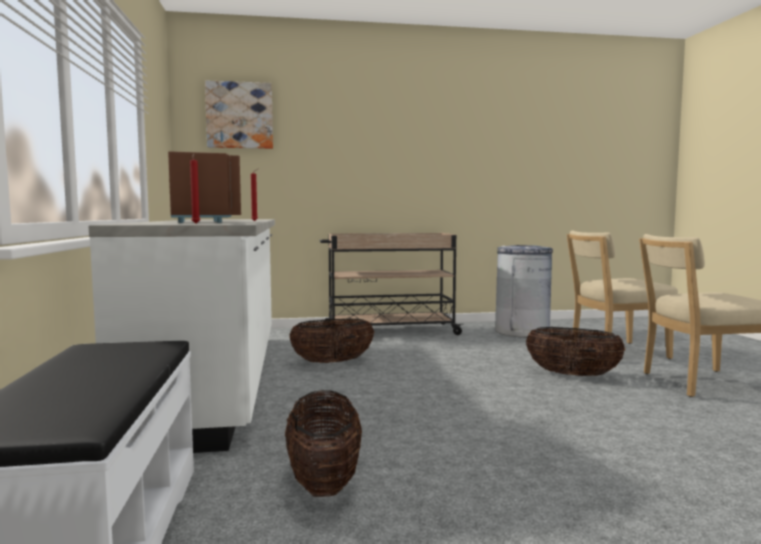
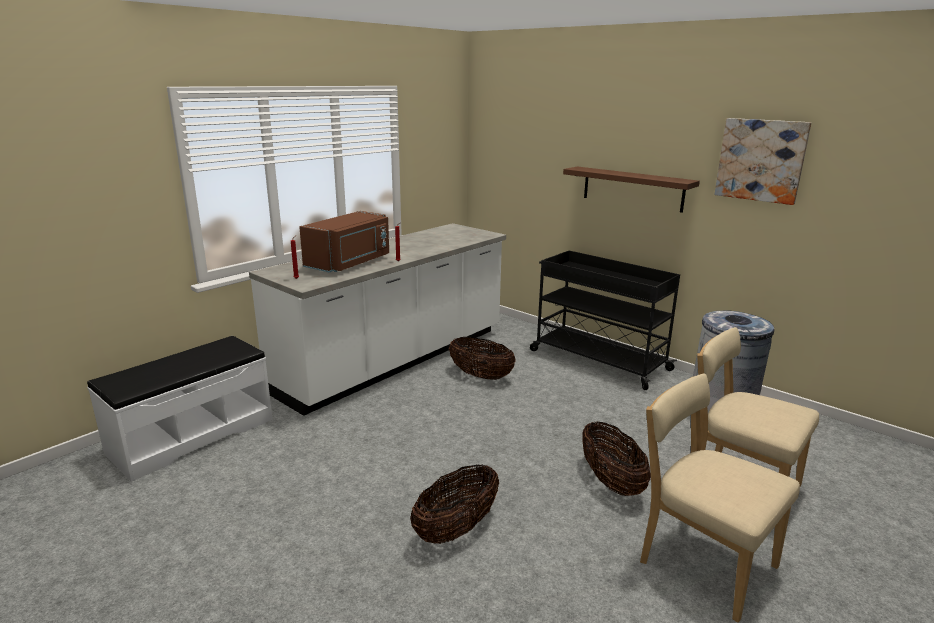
camera: 50 degrees right, 15 degrees up
picture [205,80,273,149] -> picture moved to [715,118,811,205]
basket [285,390,362,497] -> basket moved to [410,464,499,544]
beige cart [319,233,463,339] -> black cart [530,251,680,390]
none -> brown shelf [563,166,700,213]

